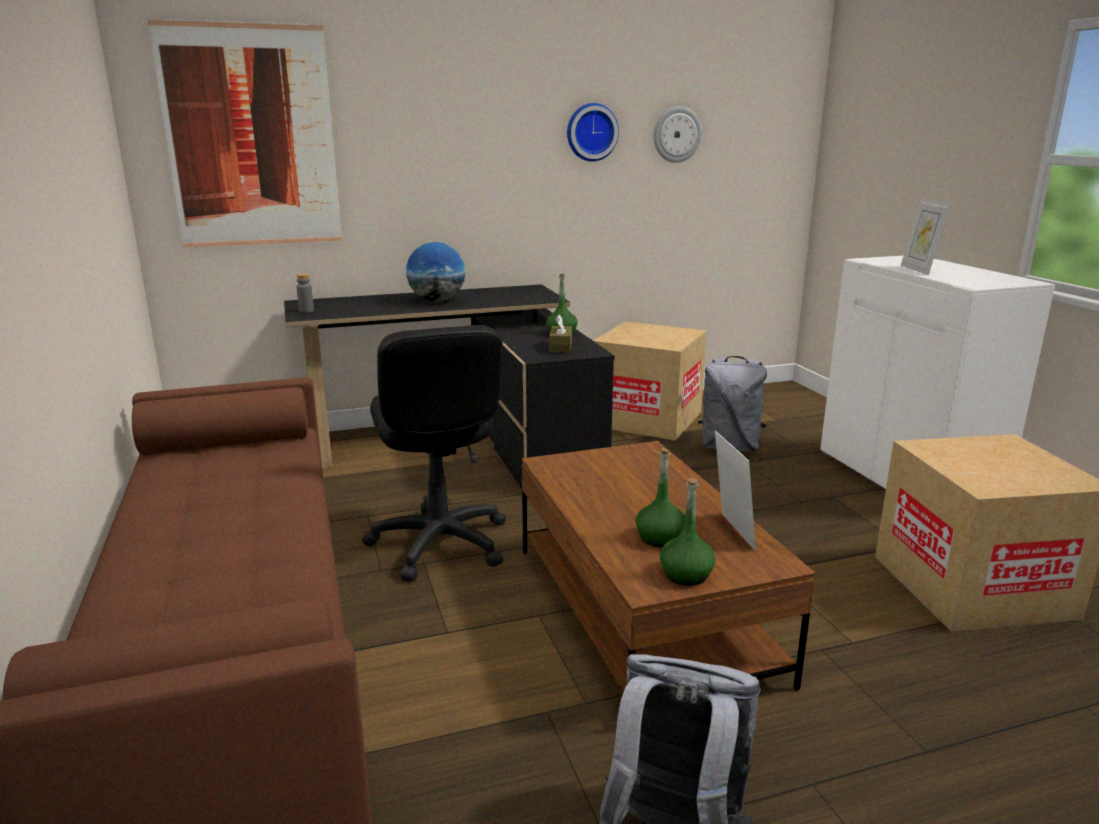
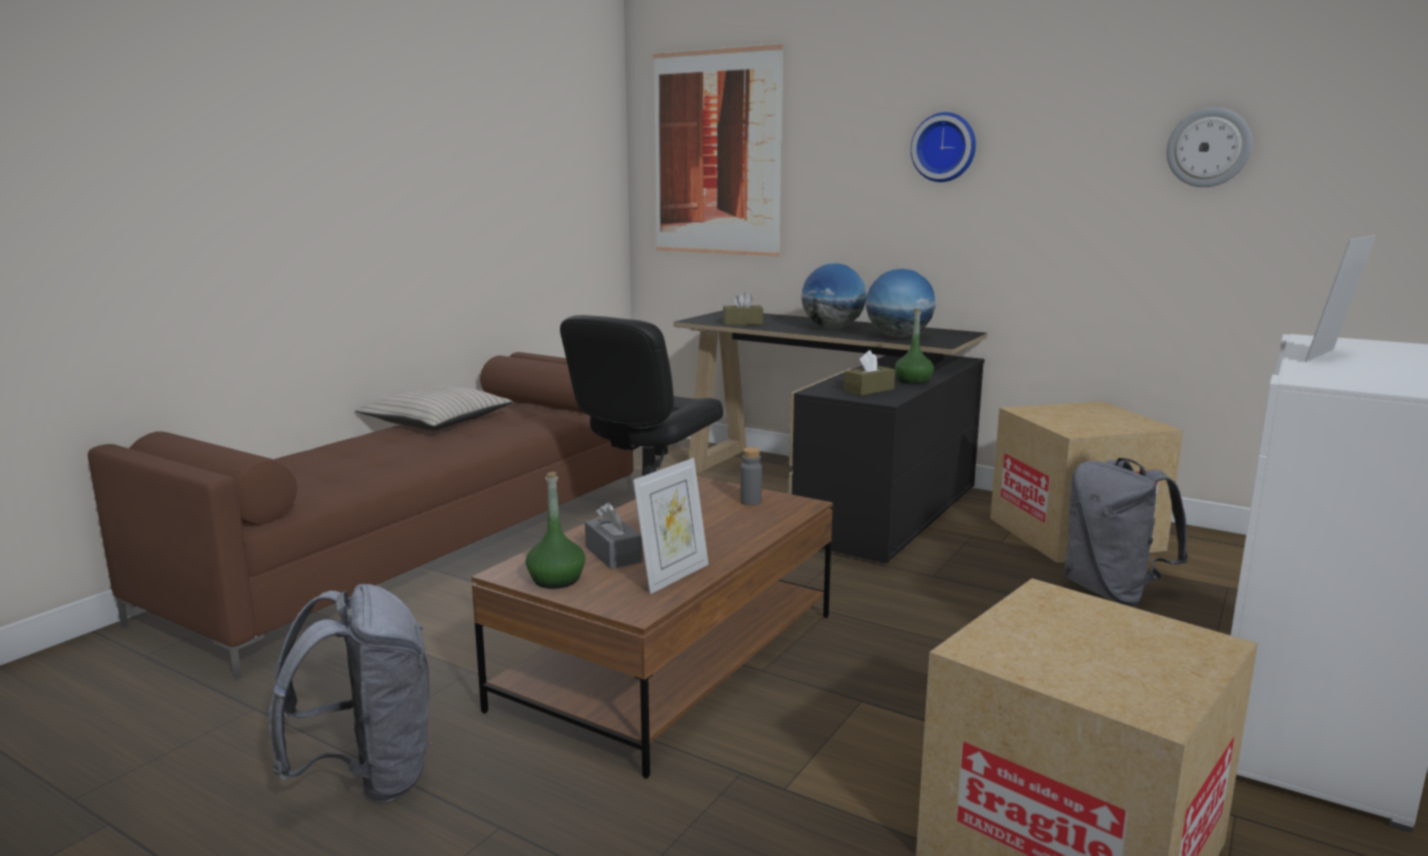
camera: 50 degrees right, 5 degrees down
grey bottle [296,273,314,313] -> grey bottle moved to [740,447,762,505]
wall clock [567,103,619,161] -> wall clock moved to [911,112,976,182]
green bottle [636,448,685,547] -> grey tissue box [585,502,642,569]
none -> beige pillow [355,384,513,430]
none -> brown tissue box [723,291,763,325]
none -> globe [866,269,935,337]

